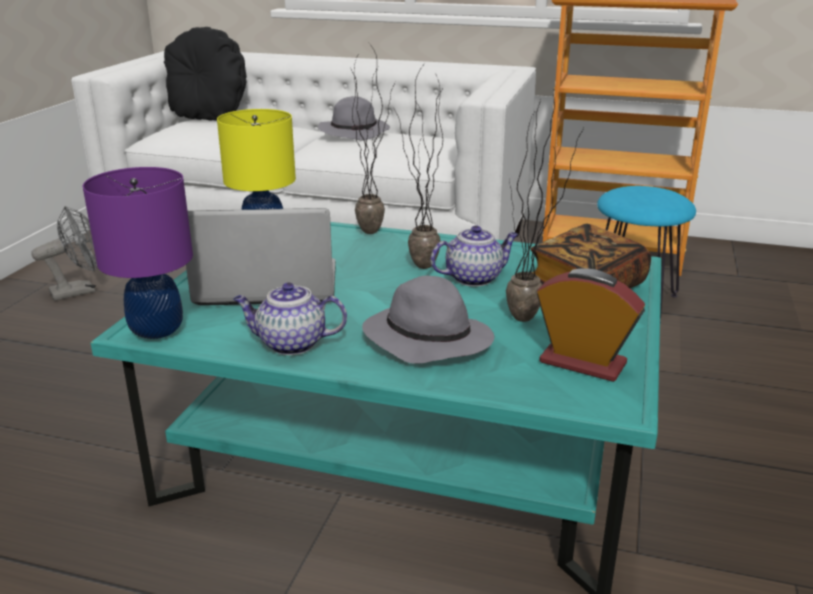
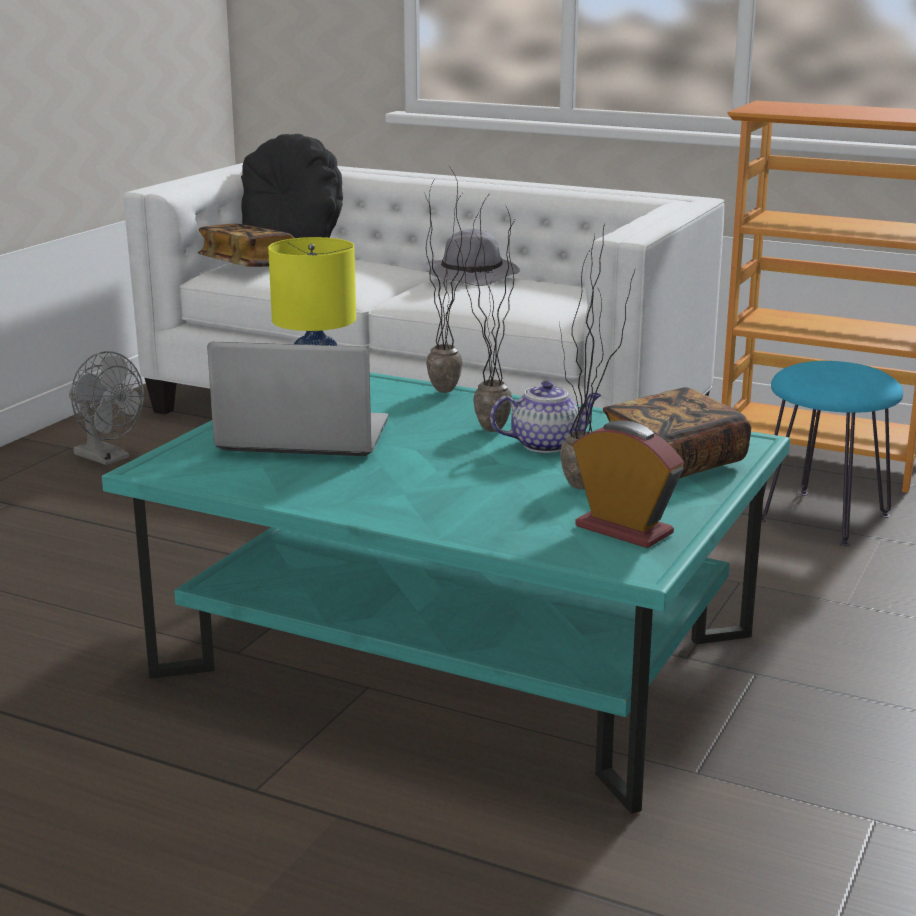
camera: 10 degrees right, 5 degrees down
grey fan [32,206,97,301] -> grey fan turned 60 degrees clockwise [69,351,144,465]
purple table lamp [83,167,193,339] -> none
teapot [233,282,347,355] -> none
grey hat [362,276,495,364] -> none
none -> book [198,224,294,267]

